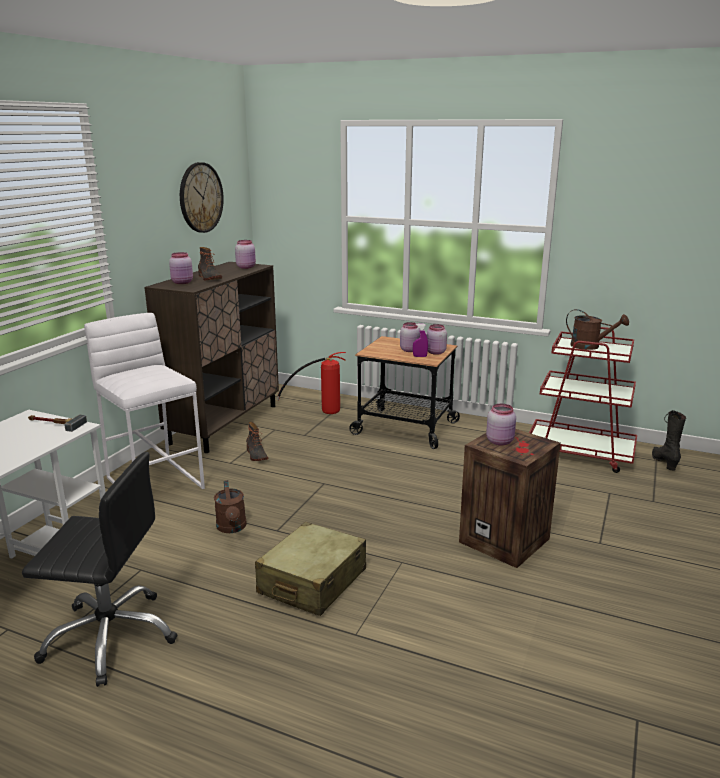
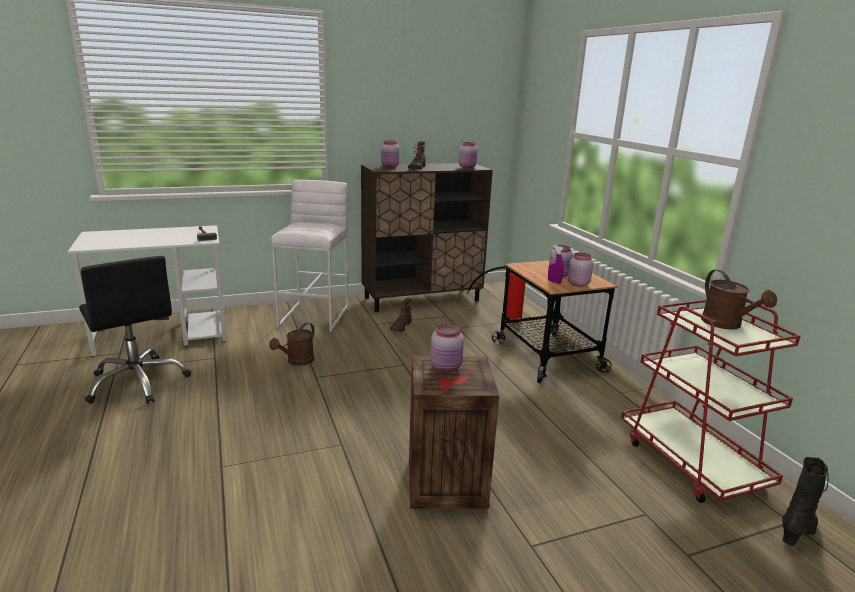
camera: 45 degrees right, 0 degrees up
wall clock [180,162,224,233] -> none
beige suitcase [255,522,366,616] -> none

